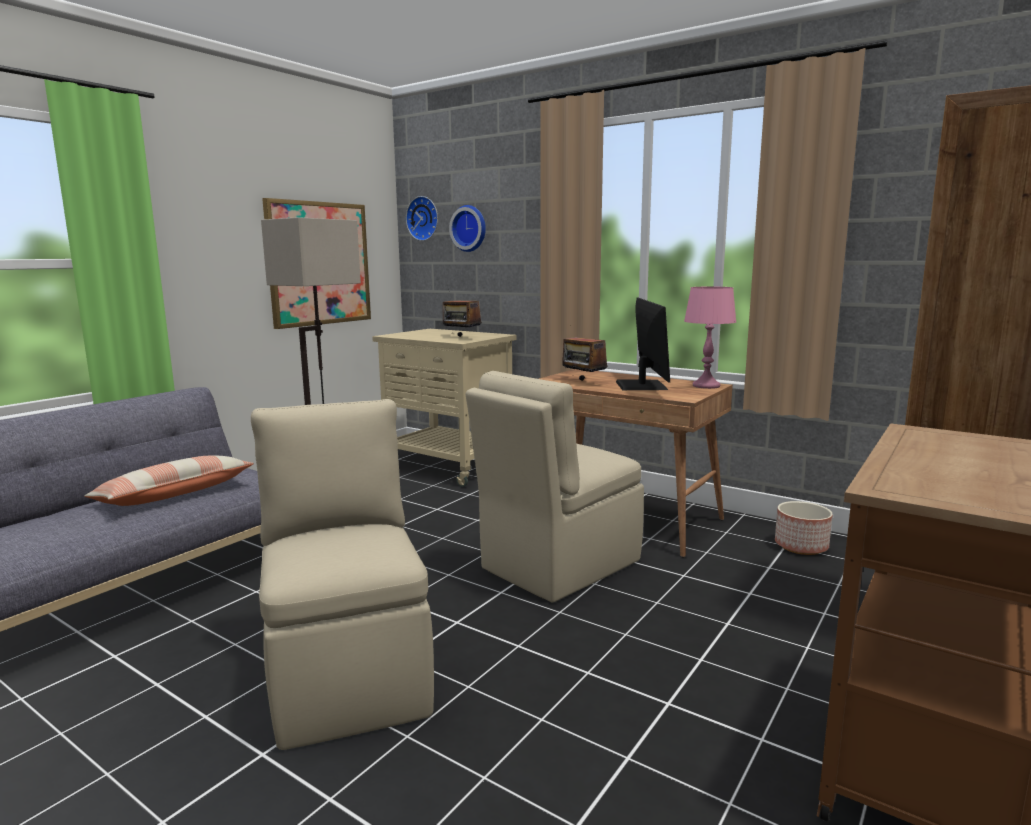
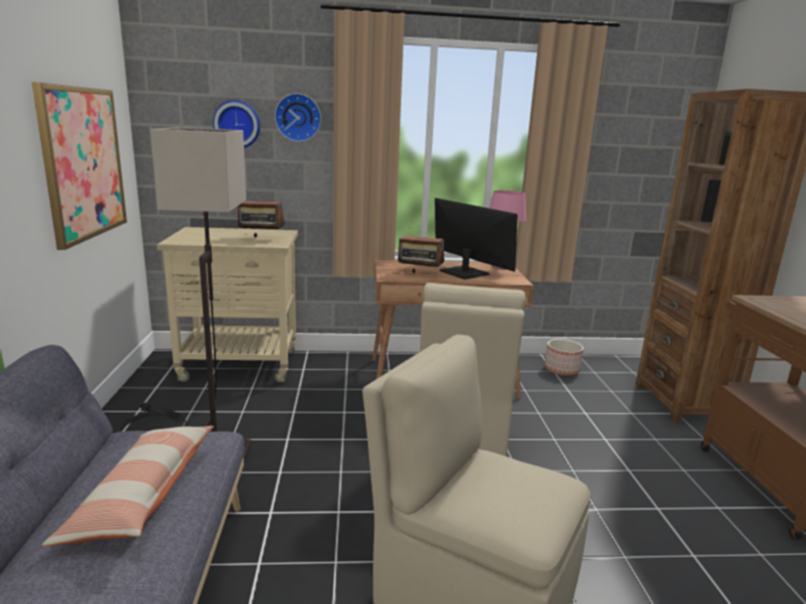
camera: 40 degrees left, 5 degrees up
wall clock [406,196,438,241] -> wall clock moved to [275,93,321,142]

